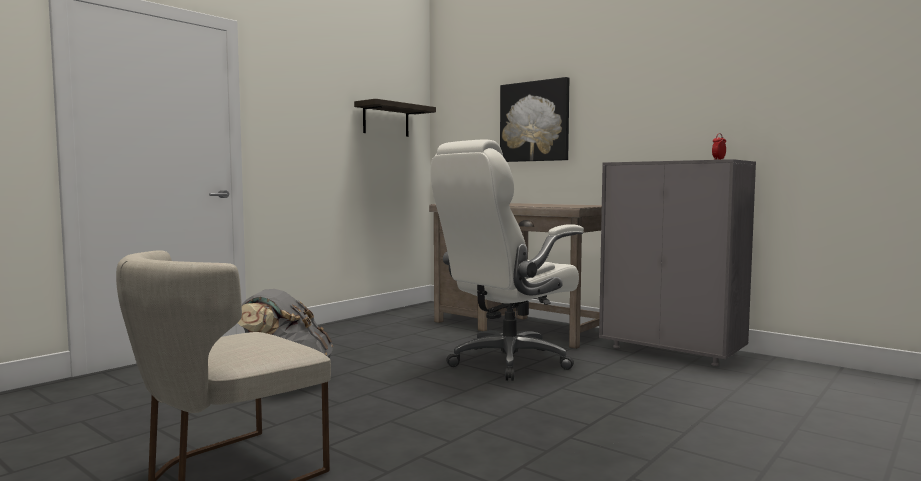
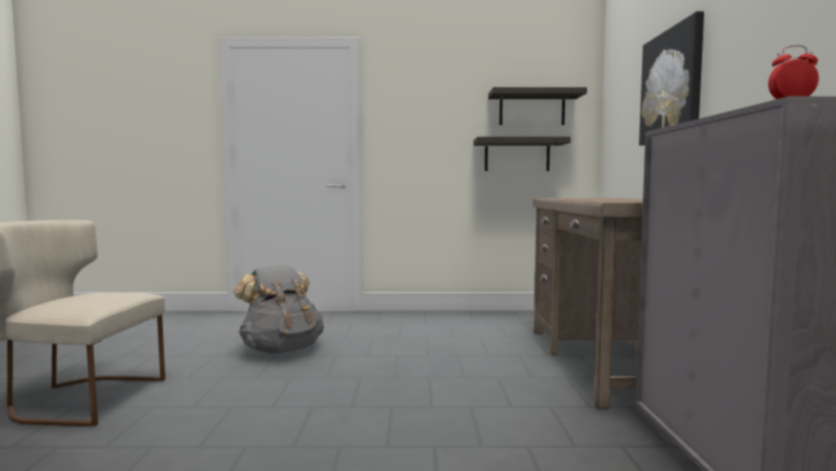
camera: 50 degrees right, 0 degrees up
white office chair [430,139,584,381] -> none
none -> shelf [474,137,571,171]

